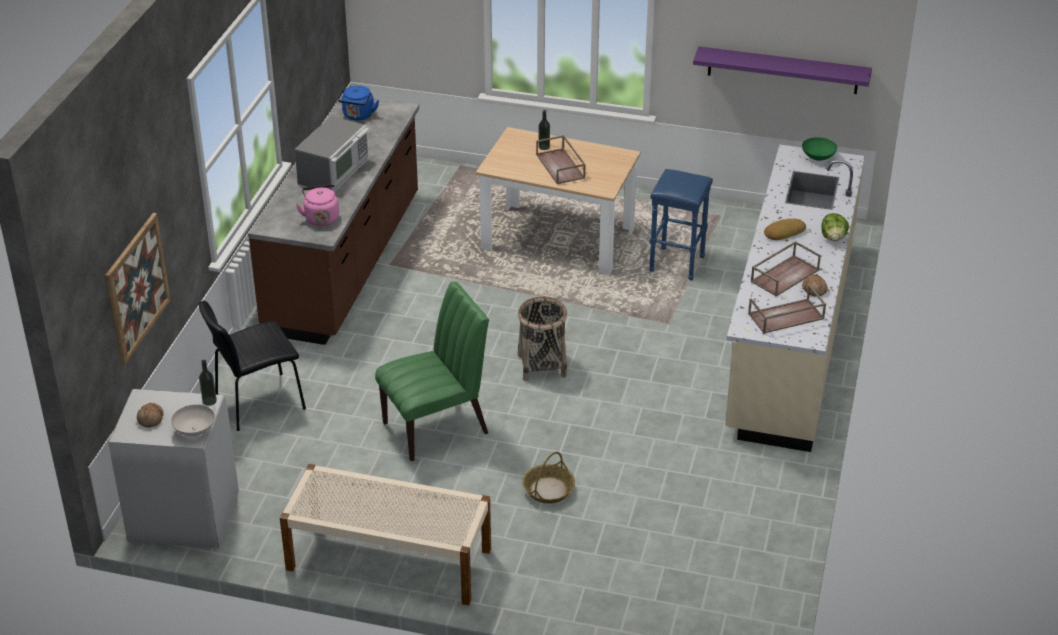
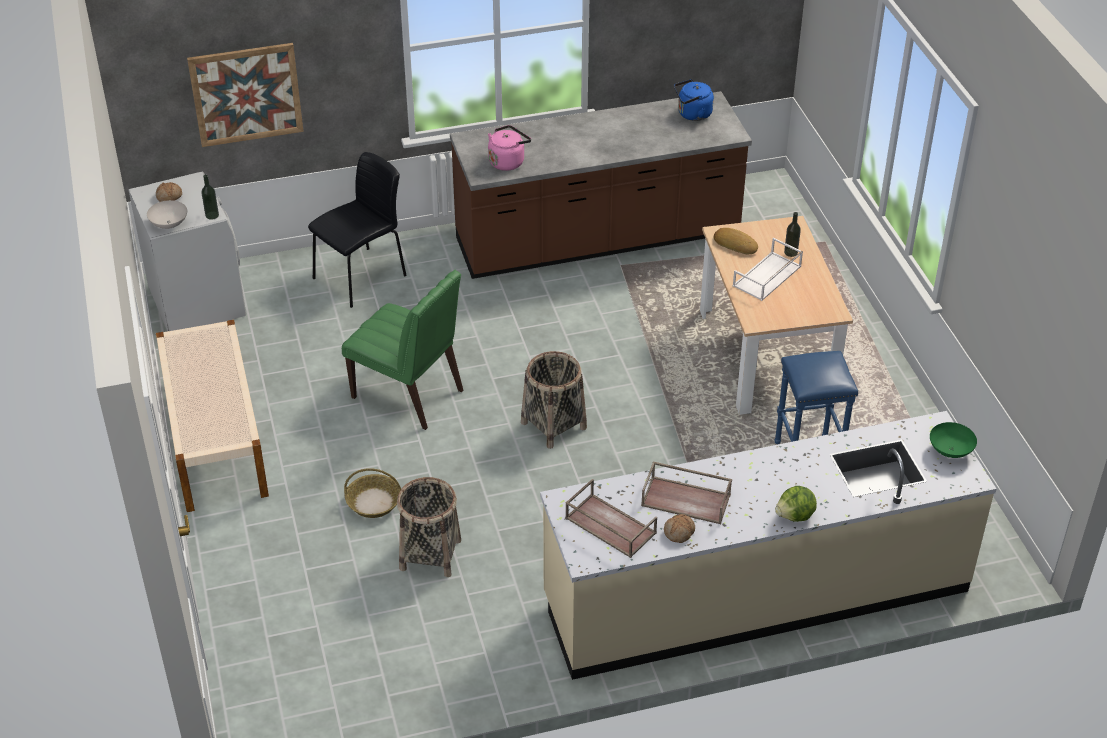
camera: 60 degrees right, 5 degrees up
black chair [199,301,306,431] -> black chair turned 105 degrees clockwise [308,152,407,308]
microwave [294,116,369,192] -> none
brown tray [536,135,586,184] -> white tray [733,238,803,301]
purple shelf [693,46,872,94] -> none
bread [764,218,806,240] -> bread moved to [714,228,758,254]
none -> basket [397,477,461,577]

